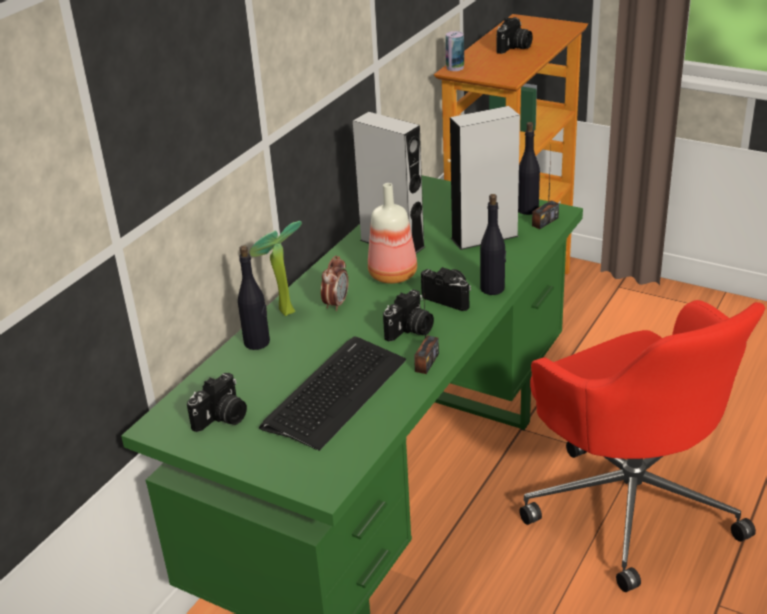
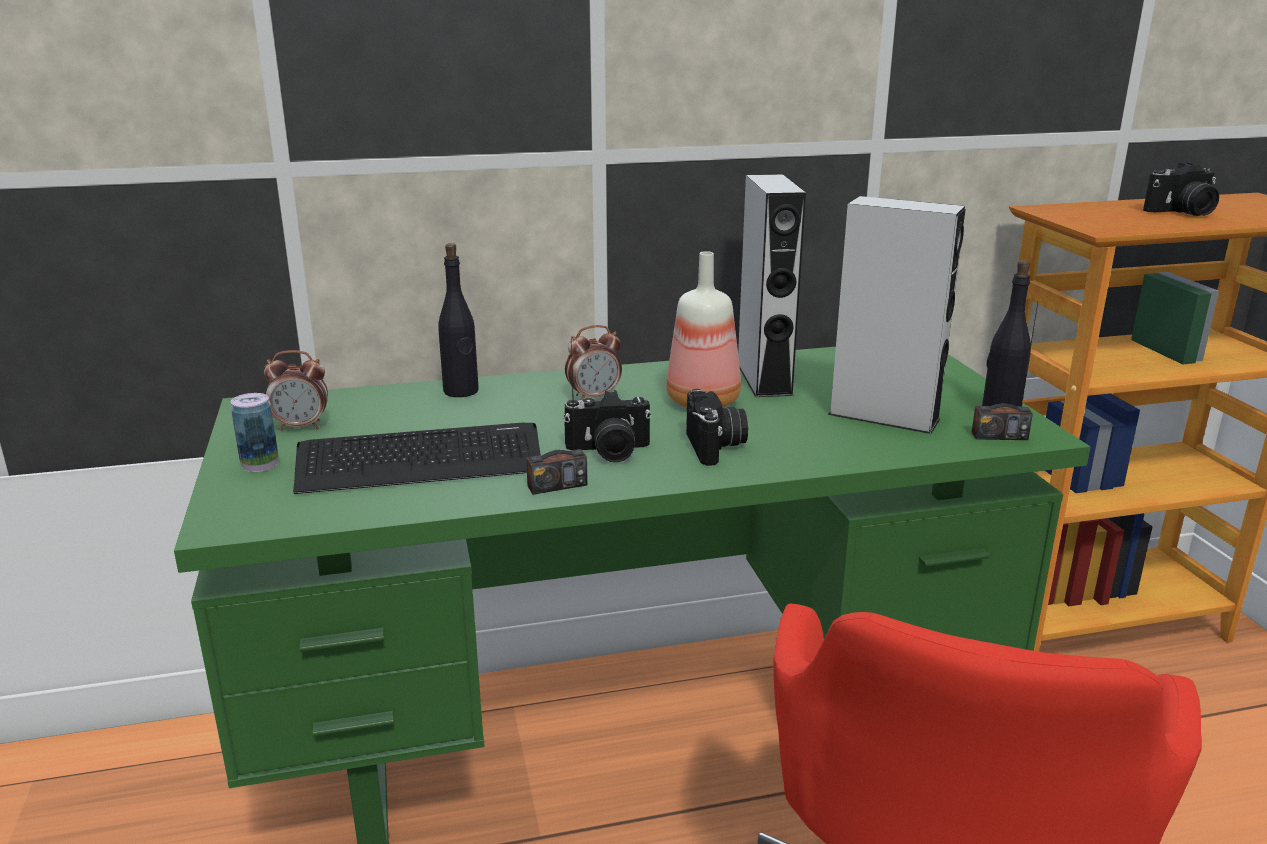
camera: 45 degrees right, 10 degrees down
camera [187,373,247,432] -> alarm clock [264,350,328,431]
potted plant [250,221,302,316] -> none
can [445,31,464,71] -> can moved to [231,393,278,472]
black bottle [480,194,506,295] -> none

